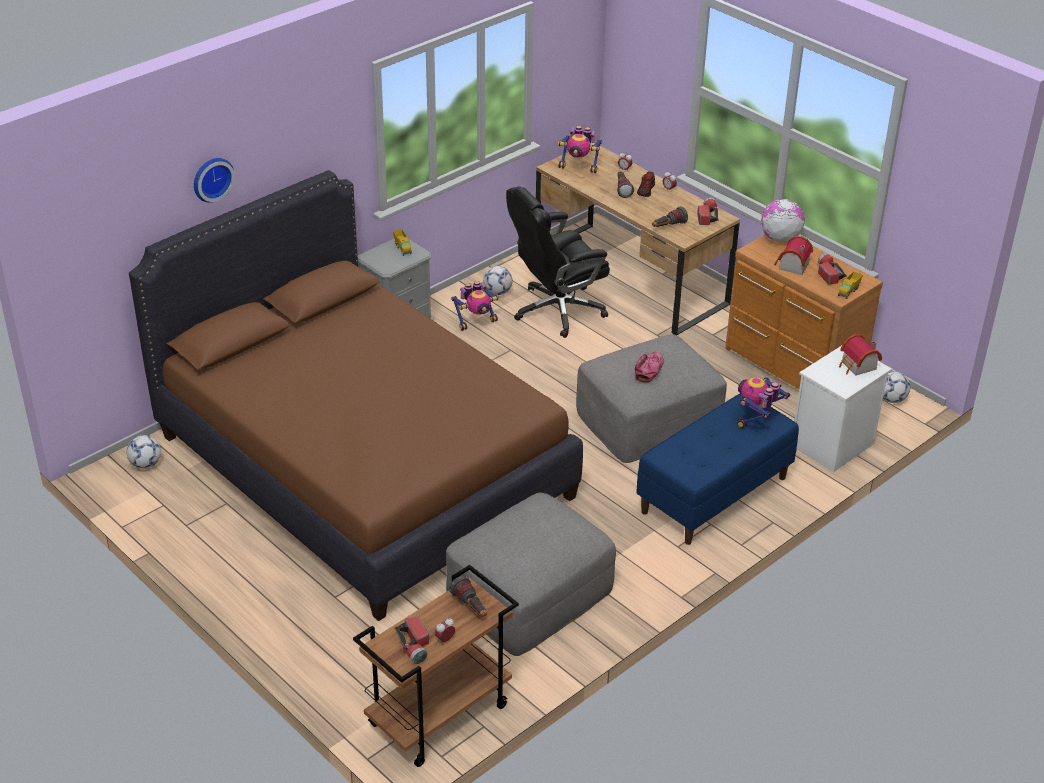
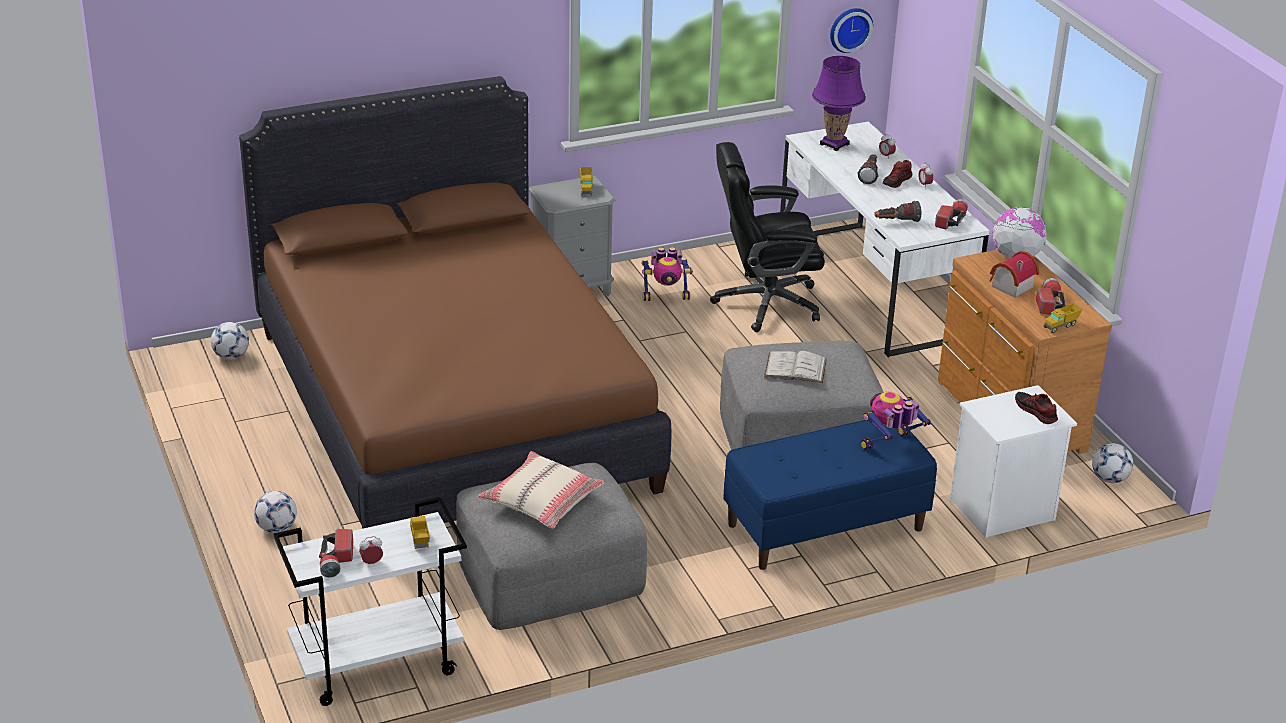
camera: 20 degrees right, 5 degrees down
wall clock [194,158,235,202] -> wall clock moved to [830,8,873,53]
brown cart [353,565,519,767] -> white cart [273,497,467,706]
flashlight [449,576,487,617] -> toy truck [410,516,430,549]
football [483,266,513,295] -> football moved to [254,491,297,533]
brown desk [536,142,740,335] -> white desk [780,122,989,357]
toy robot [558,126,602,173] -> purple table lamp [812,56,866,151]
cap [635,352,664,382] -> white book [764,351,827,383]
toy house [839,334,882,375] -> shoe [1015,392,1058,424]
none -> beige pillow [478,451,605,529]

